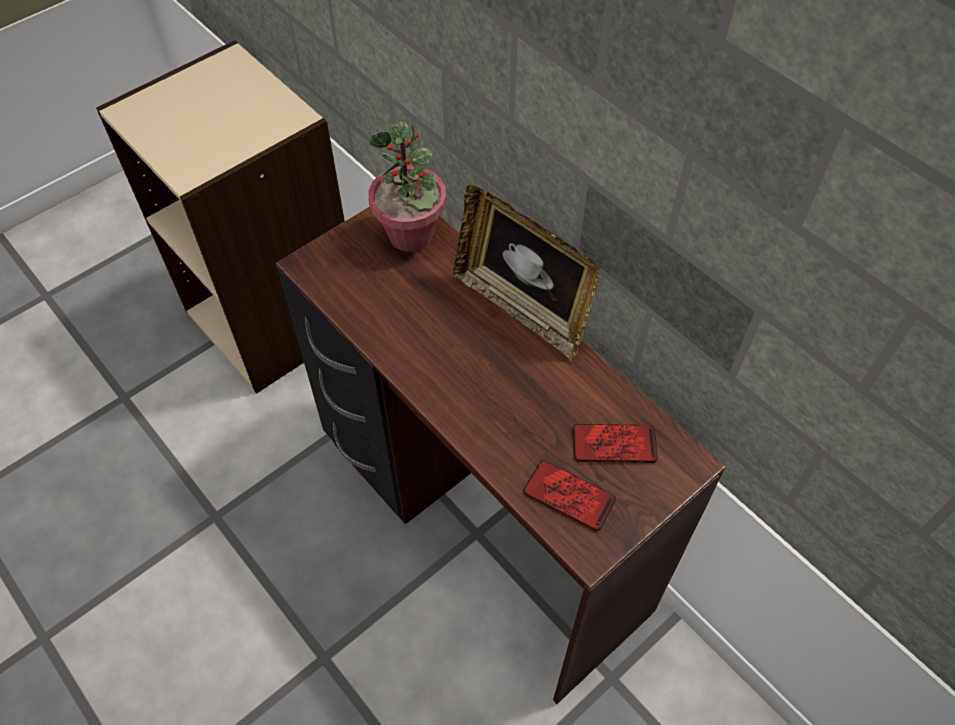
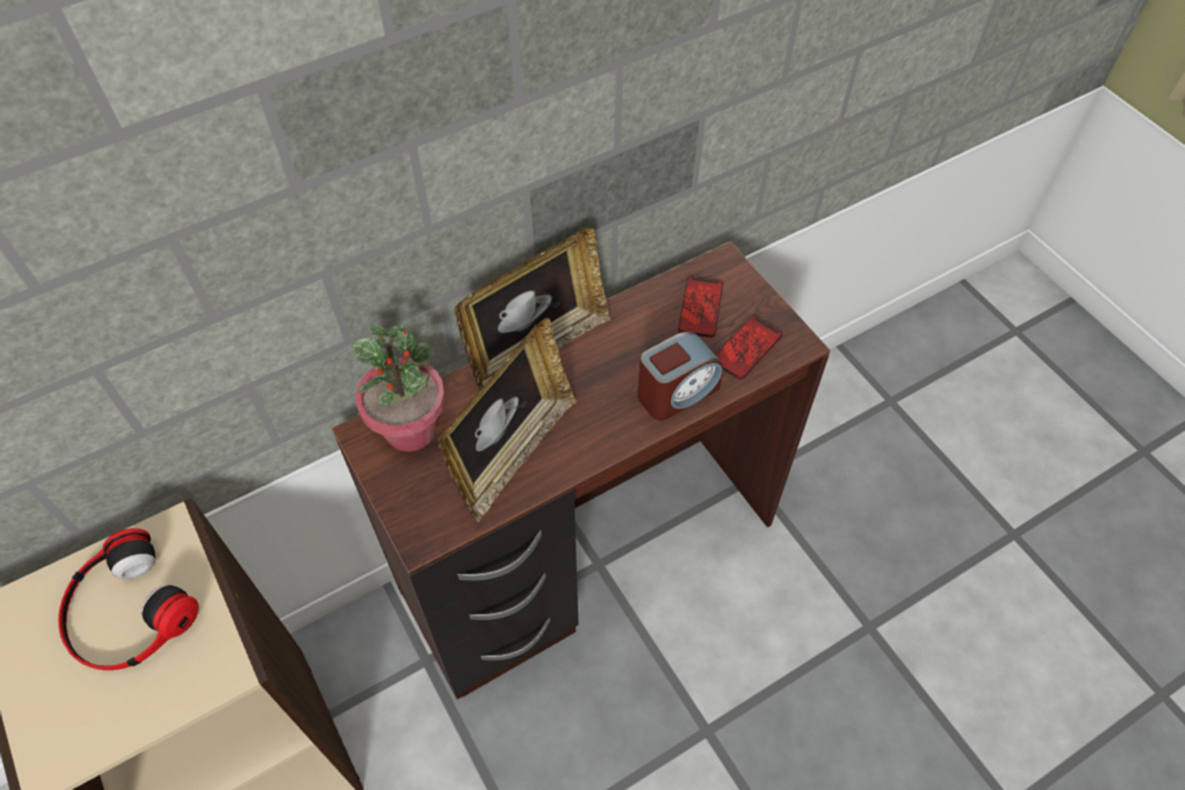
camera: 80 degrees left, 0 degrees up
none -> headphones [58,528,199,670]
none -> picture frame [438,318,577,522]
none -> alarm clock [638,332,723,421]

